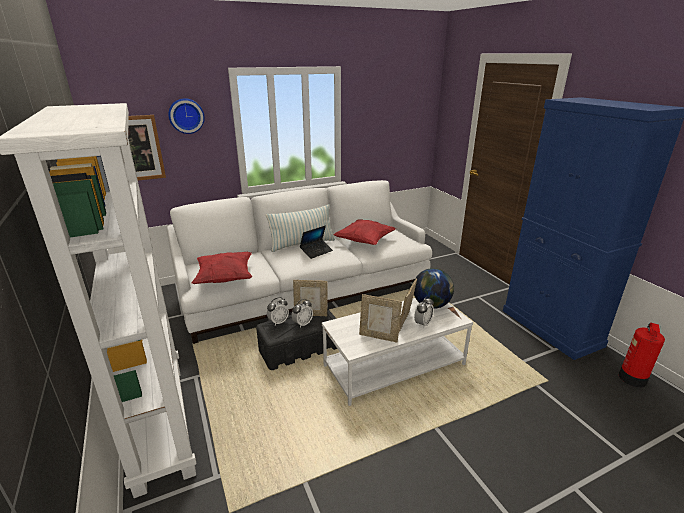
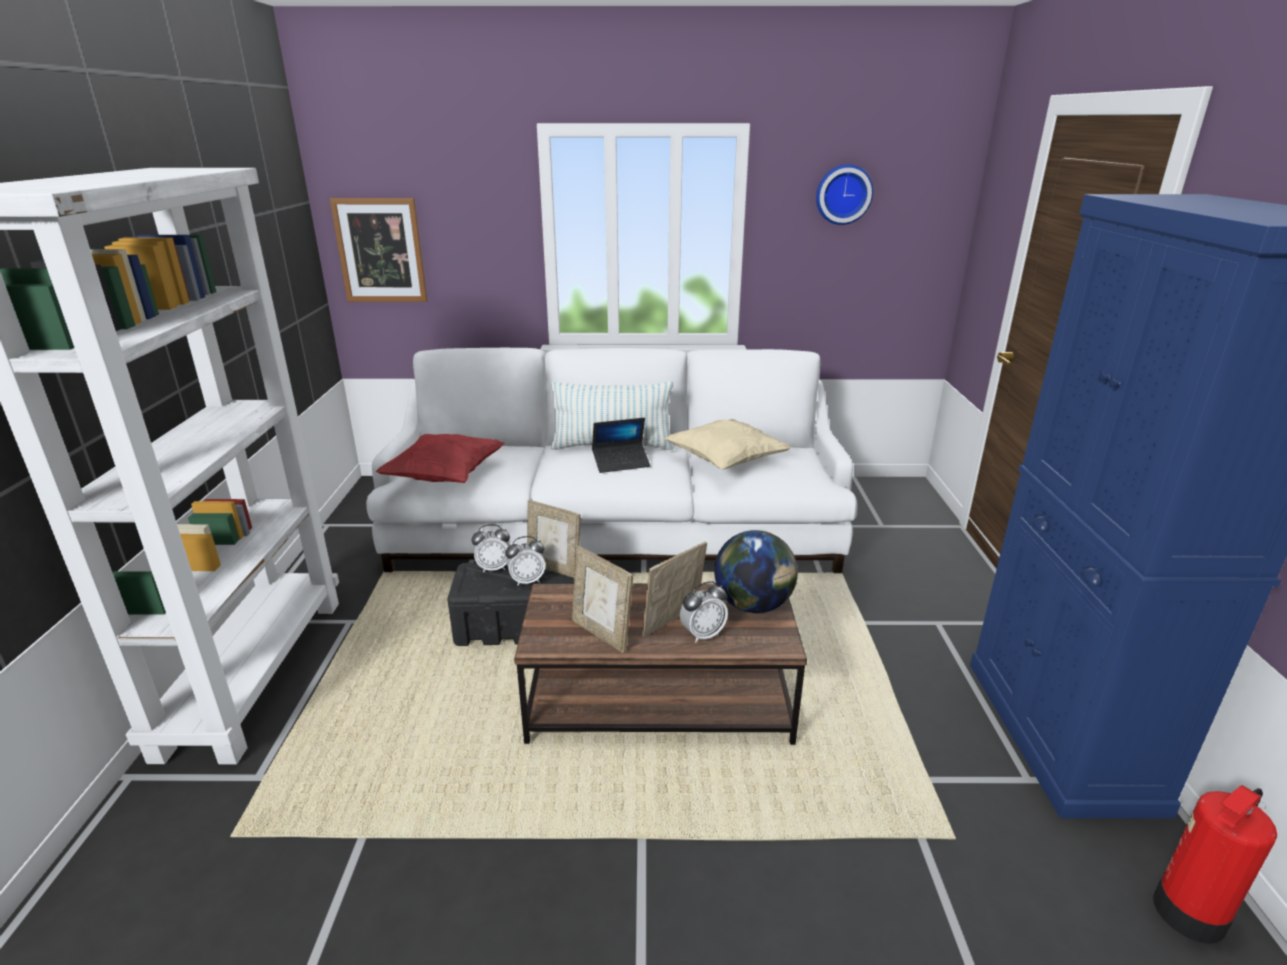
camera: 25 degrees right, 0 degrees up
wall clock [168,98,205,134] -> wall clock moved to [816,164,873,225]
white coffee table [322,298,473,406] -> brown coffee table [514,583,807,745]
red pillow [333,219,396,245] -> beige pillow [664,419,792,469]

